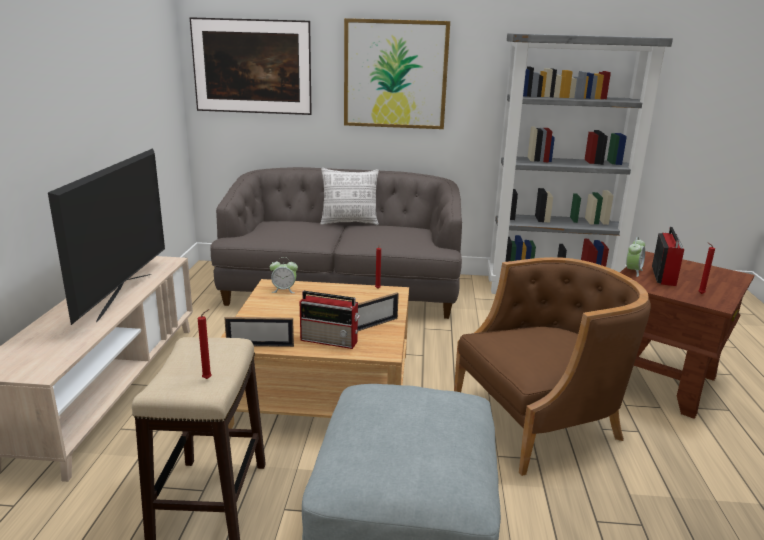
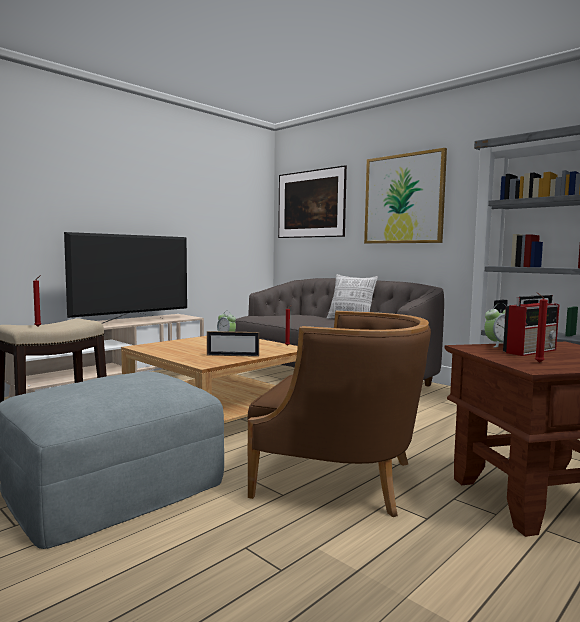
camera: 40 degrees right, 15 degrees down
picture frame [224,317,294,347] -> none
radio [300,291,360,349] -> none

